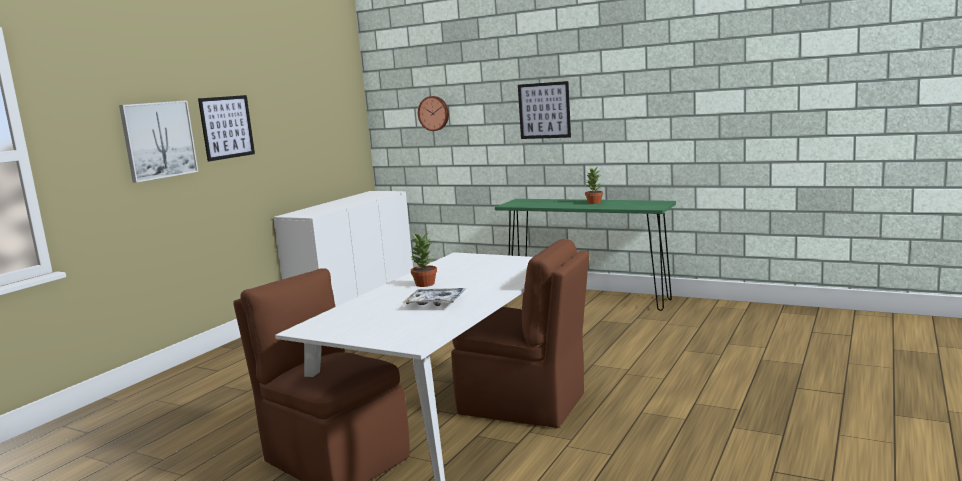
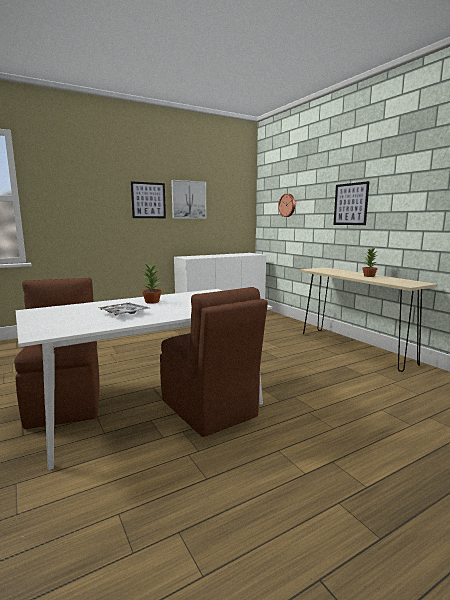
camera: 30 degrees right, 0 degrees up
picture [119,100,199,183] -> picture moved to [171,180,207,219]
green console table [495,199,676,311] -> beige console table [300,267,437,372]

